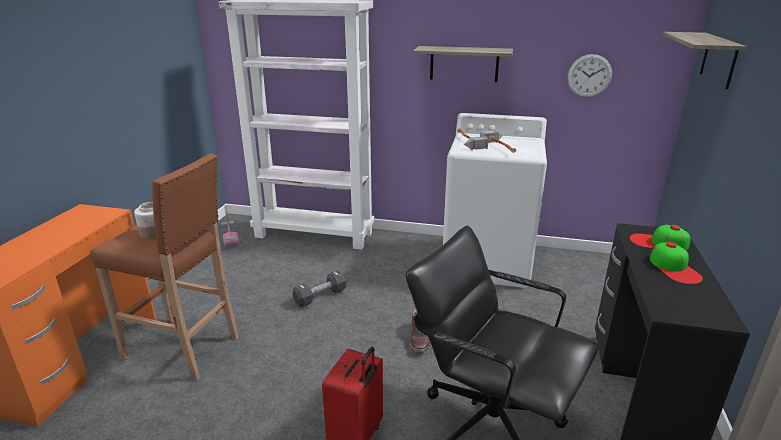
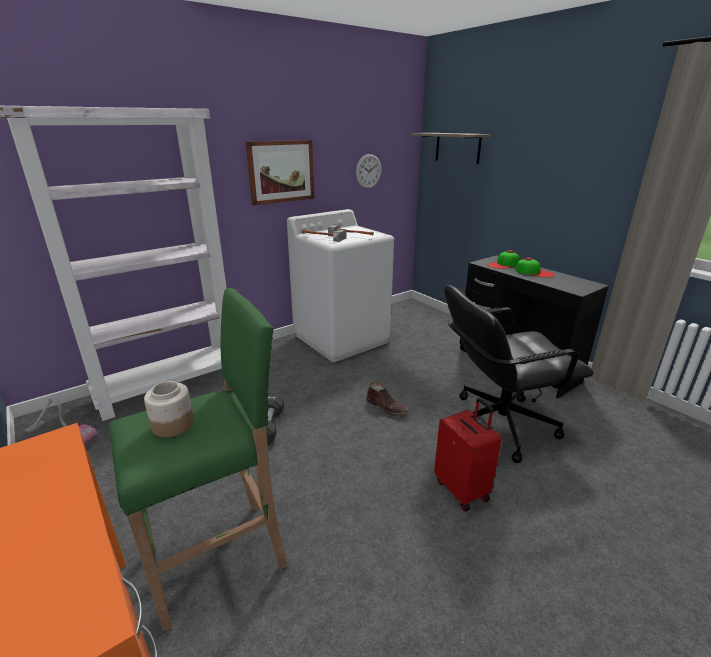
camera: 50 degrees left, 0 degrees up
brown stool [90,153,239,380] -> green stool [109,288,288,632]
shelf [413,46,513,82] -> picture [246,140,315,205]

